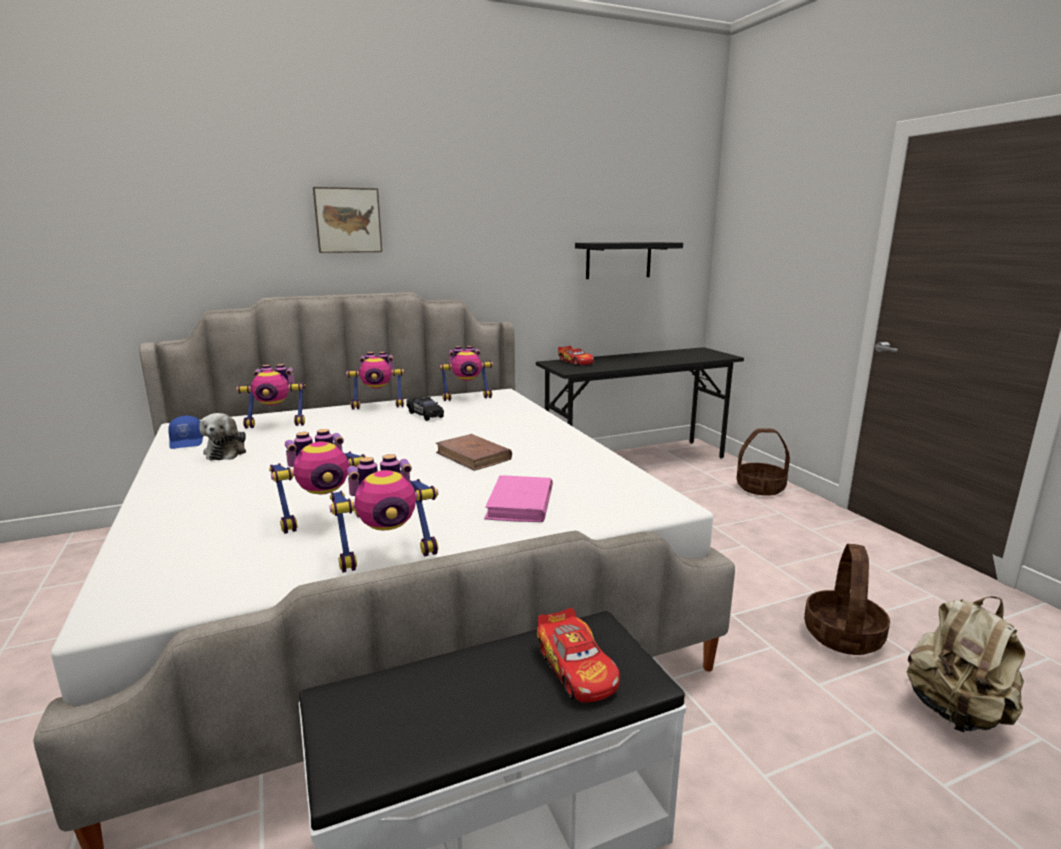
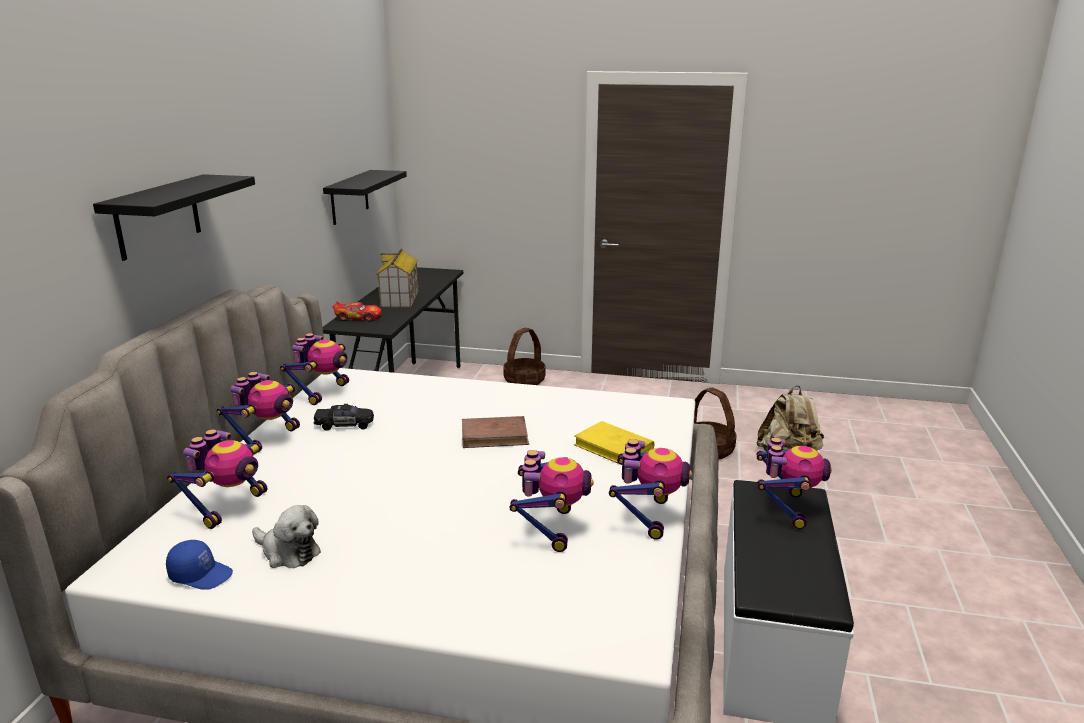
camera: 55 degrees left, 5 degrees up
picture [313,187,382,253] -> black shelf [93,174,255,261]
pink book [484,475,553,522] -> yellow book [574,421,654,465]
toy car [537,608,620,703] -> toy robot [757,437,832,529]
none -> toy house [376,248,419,307]

